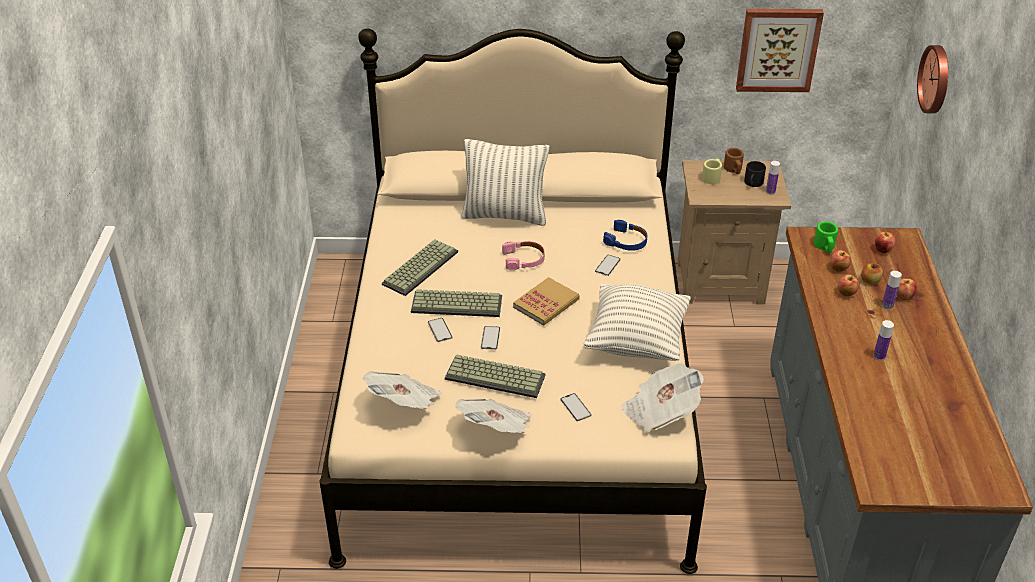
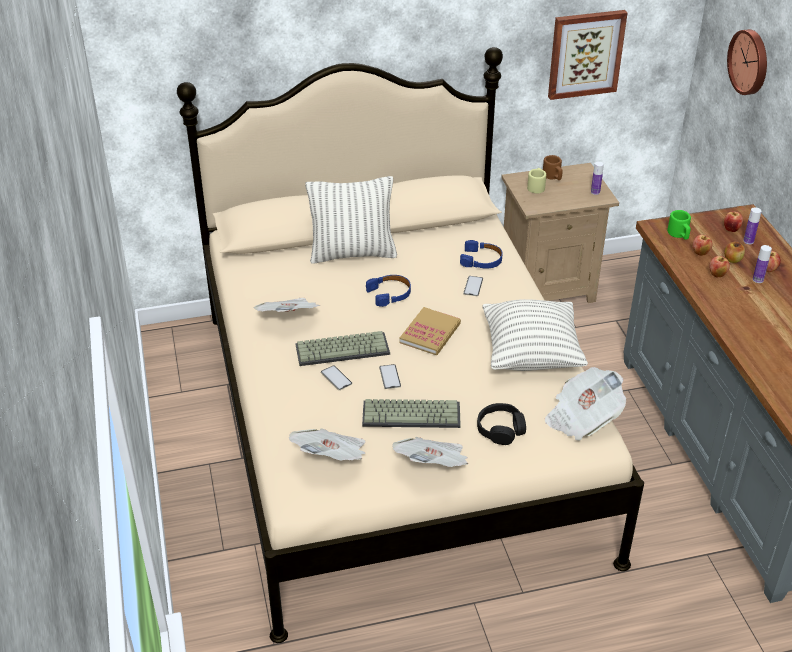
camera: 15 degrees left, 0 degrees up
keyboard [382,239,458,296] -> newspaper [254,298,321,312]
pink headphones [502,241,545,270] -> blue headphones [366,275,411,307]
phone [560,393,592,421] -> black headphones [477,403,526,445]
black mug [744,161,766,187] -> none
bottle [873,320,894,360] -> bottle moved to [743,207,761,244]

